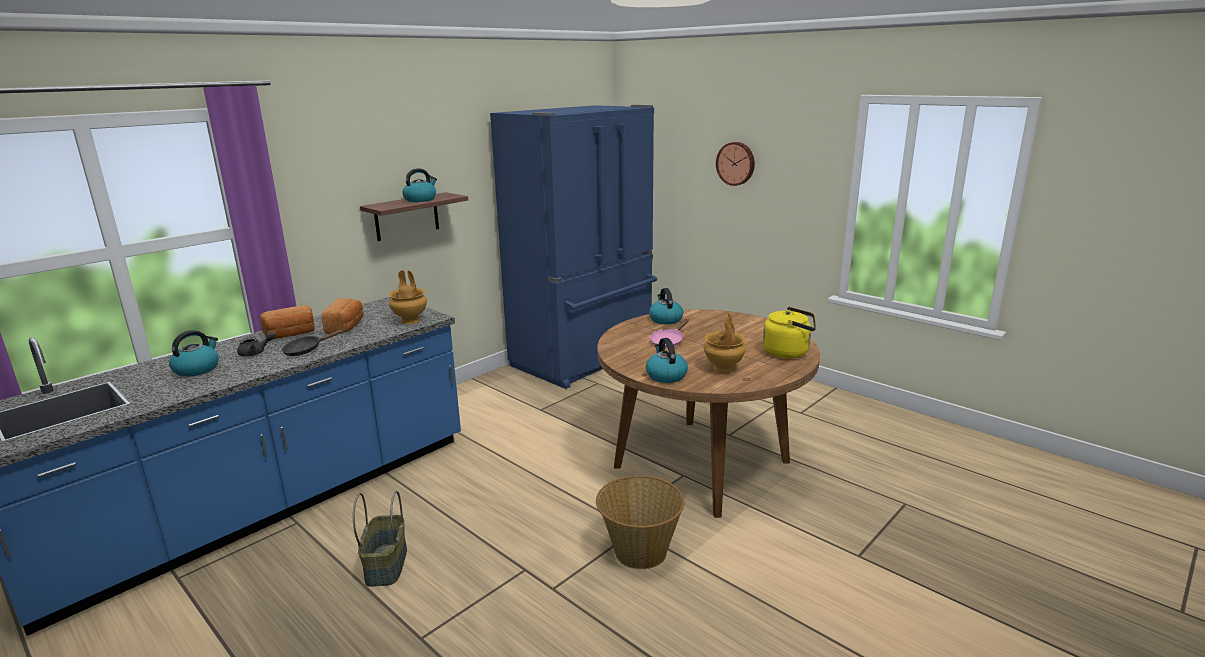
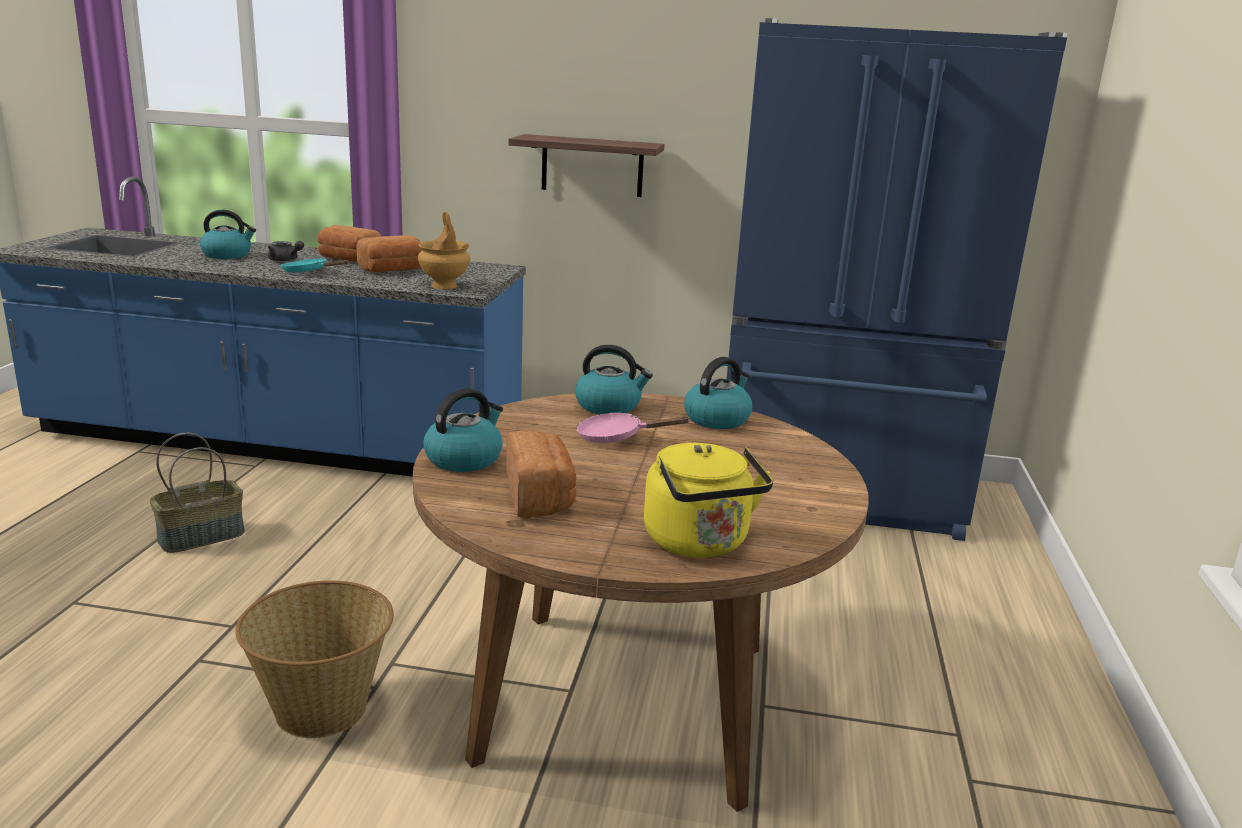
camera: 55 degrees right, 0 degrees up
black frying pan [282,328,346,356] -> turquoise frying pan [280,258,349,272]
kettle [403,168,437,202] -> kettle moved to [575,345,653,414]
brown vase [704,313,746,373] -> bread [506,431,577,519]
wall clock [716,142,755,186] -> none

